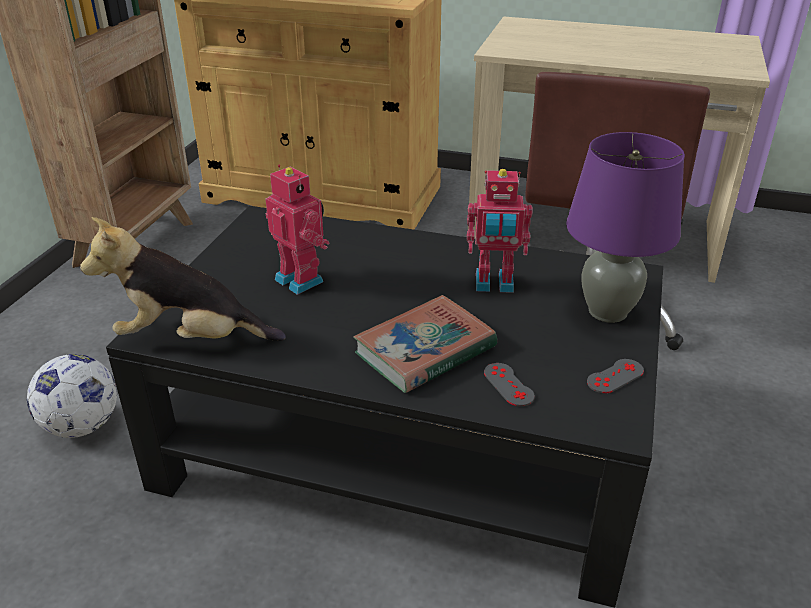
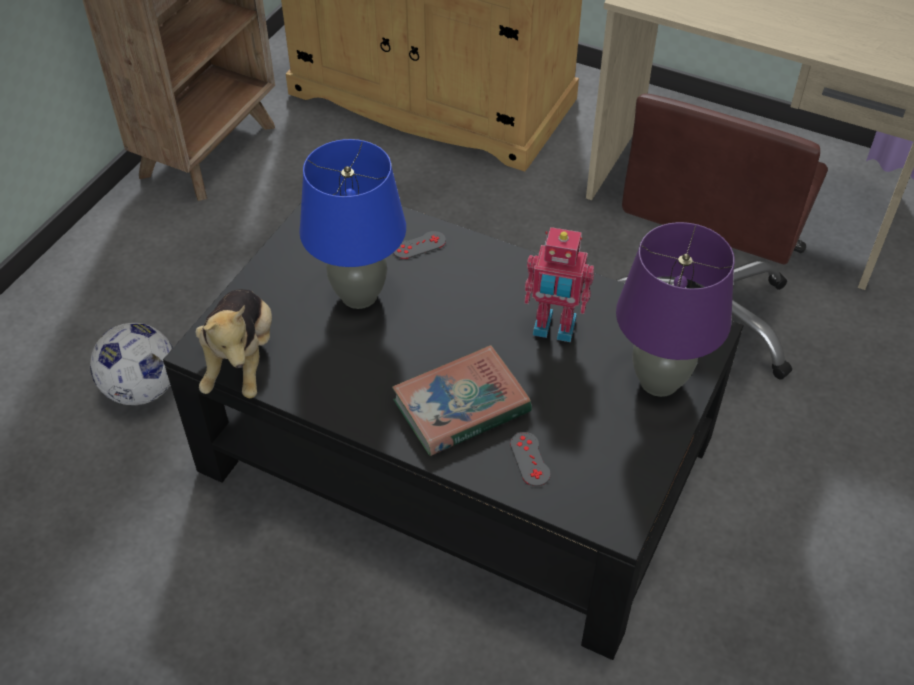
camera: 10 degrees right, 15 degrees up
plush toy [80,217,286,341] -> plush toy turned 105 degrees counterclockwise [195,289,272,398]
toy robot [265,165,329,295] -> blue table lamp [299,139,406,309]
grey game controller [587,359,644,393] -> grey game controller moved to [393,231,446,259]

